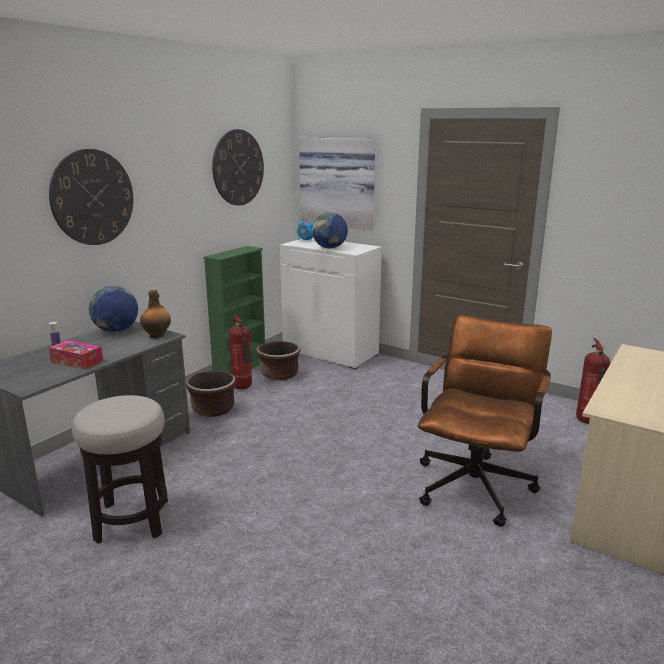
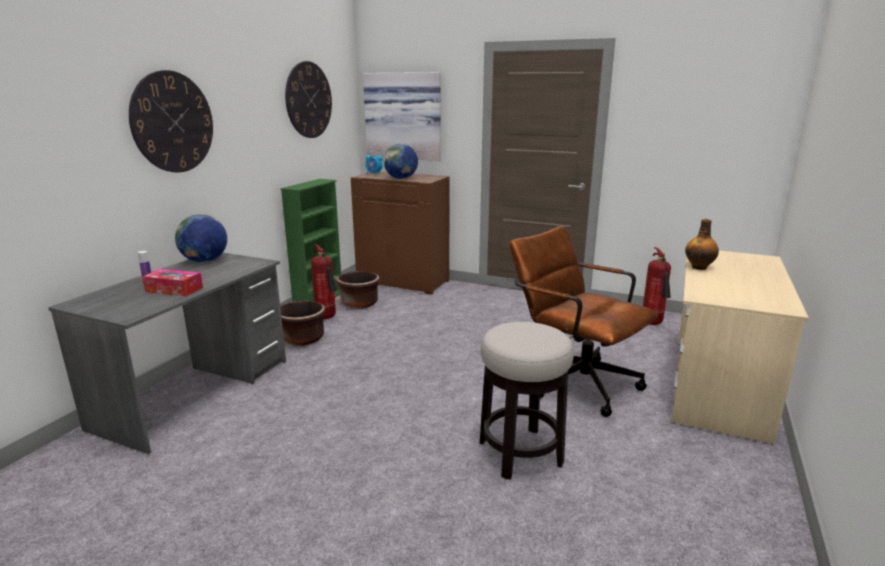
camera: 10 degrees left, 0 degrees up
stool [72,395,168,544] -> stool moved to [480,322,574,480]
bottle [140,290,171,338] -> bottle moved to [685,219,719,270]
white cabinet [280,238,382,370] -> brown cabinet [351,172,450,295]
brown office chair [418,314,552,527] -> brown office chair turned 60 degrees counterclockwise [510,226,658,417]

